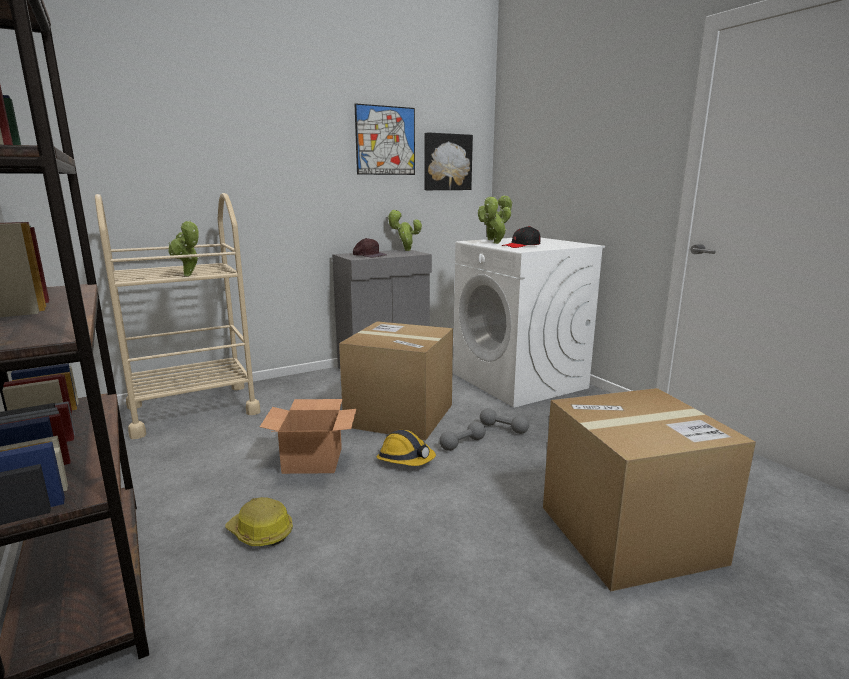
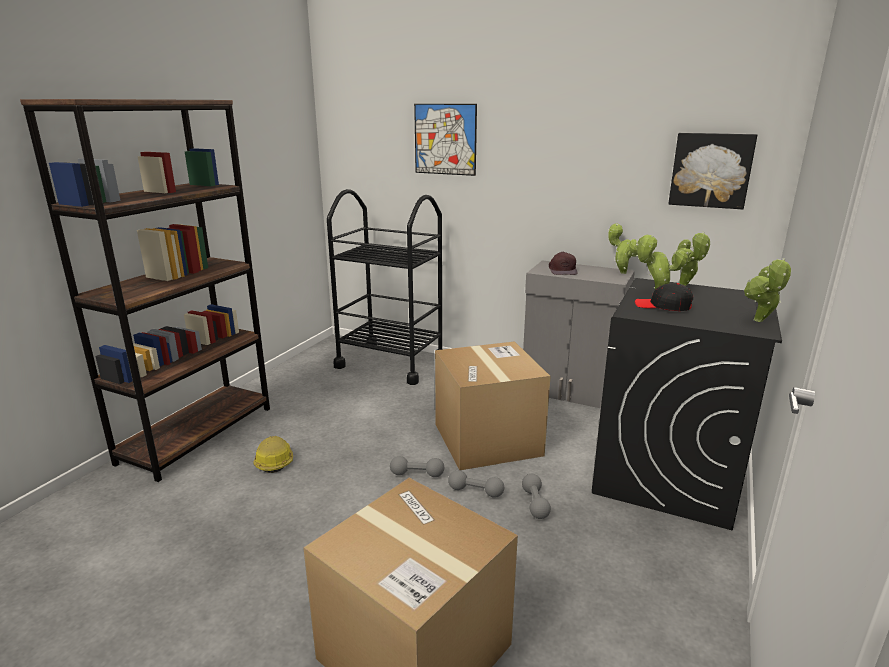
camera: 55 degrees right, 5 degrees up
beige cart [95,193,260,439] -> black cart [327,189,442,385]
potted plant [169,220,199,276] -> potted plant moved to [744,258,791,322]
cardboard box [260,399,356,474] -> none
picture [355,103,415,175] -> picture moved to [414,104,477,176]
hard hat [377,430,436,466] -> grey dumbbell [390,456,444,477]
white washing machine [453,238,605,407] -> black washing machine [592,278,782,531]

